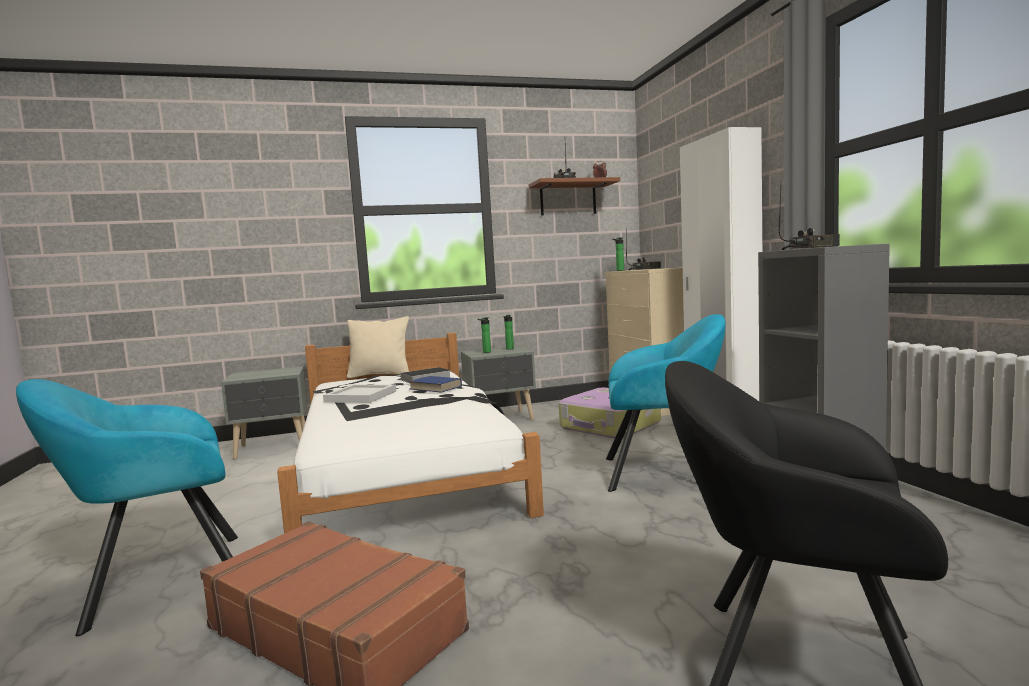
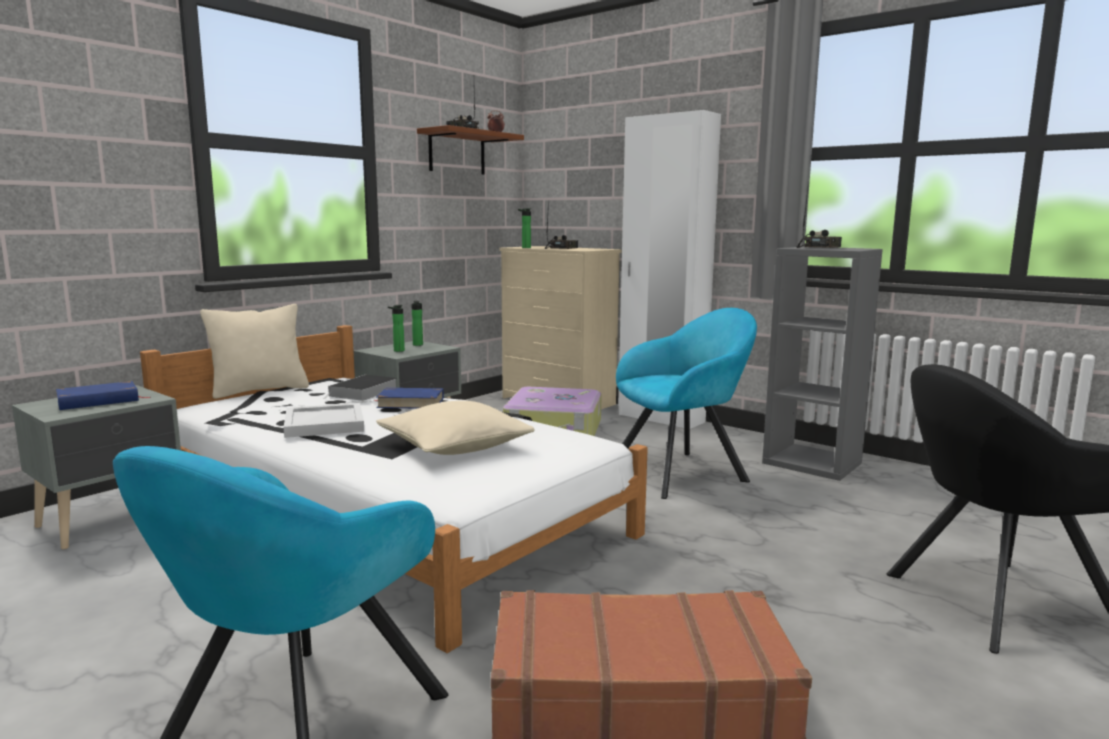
camera: 35 degrees left, 5 degrees up
none -> blue book [56,381,151,410]
none -> beige pillow [376,401,535,455]

